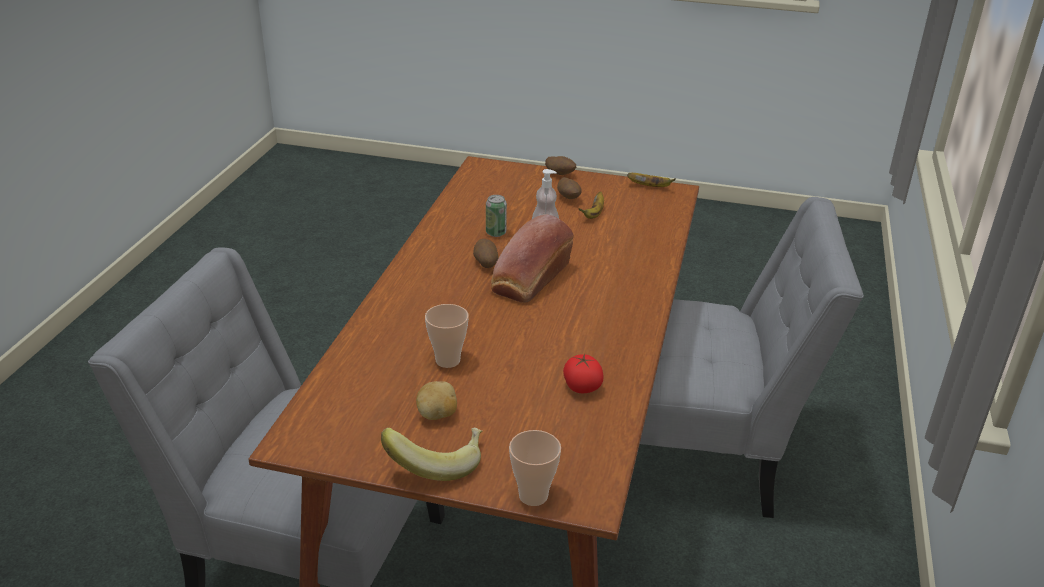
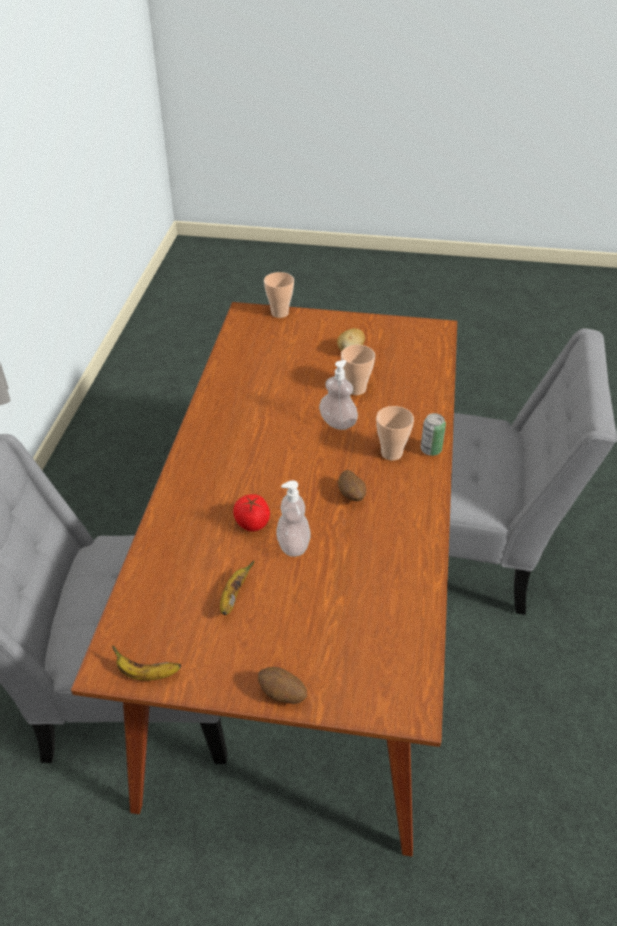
camera: 175 degrees right, 10 degrees up
banana [381,428,482,481] -> none
can [486,195,507,237] -> can moved to [421,413,446,456]
bread [491,214,574,303] -> none
potato [557,177,582,199] -> none
tomato [563,353,603,393] -> tomato moved to [233,494,270,531]
none -> soap dispenser [319,360,358,430]
none -> cup [376,406,414,461]

